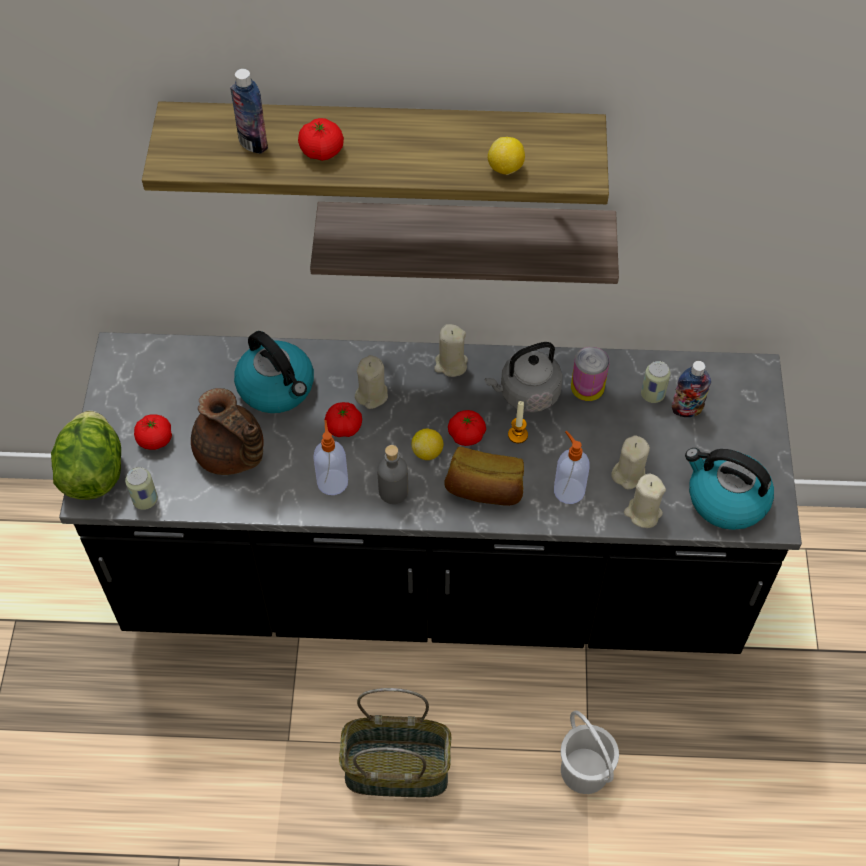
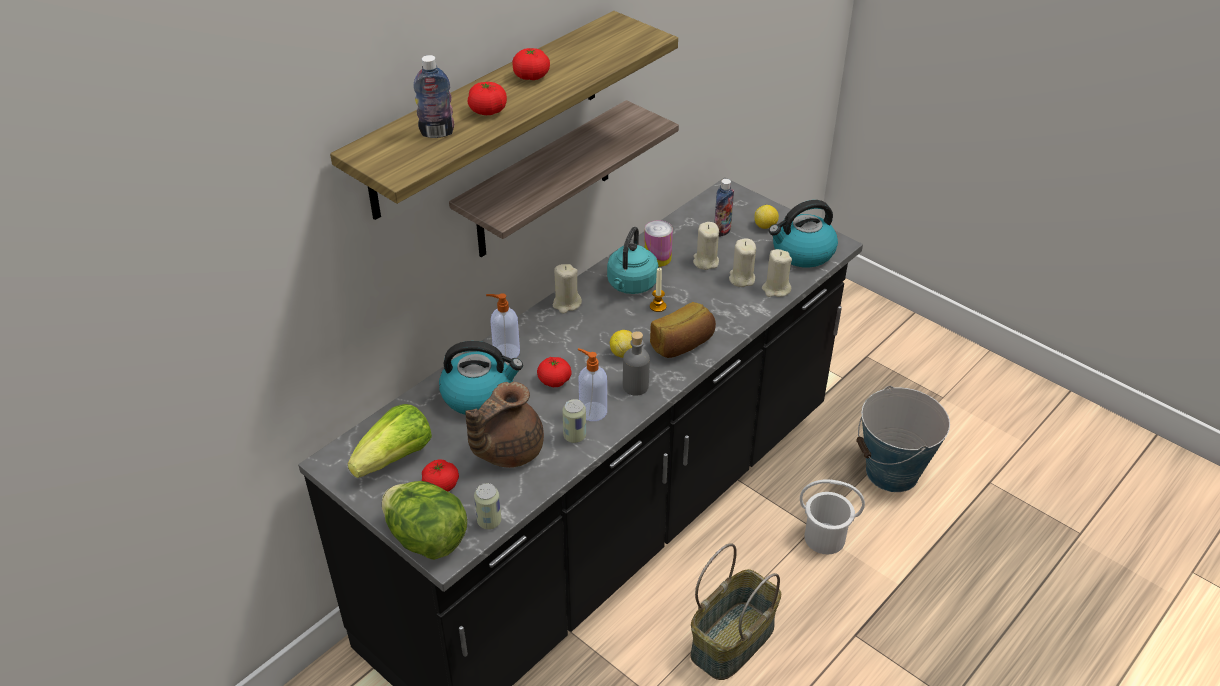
camera: 50 degrees left, 15 degrees down
brown teapot [191,388,264,475] -> brown teapot turned 135 degrees clockwise [465,382,544,468]
beige candle [355,355,388,409] -> beige candle moved to [693,222,719,270]
tomato [448,410,486,446] -> tomato moved to [512,48,550,80]
grey kettle [485,342,562,413] -> turquoise kettle [607,227,658,294]
lemon [488,137,525,175] -> lemon moved to [754,205,779,229]
soap dispenser [554,431,590,504] -> soap dispenser moved to [486,293,520,359]
can [641,361,671,403] -> can moved to [562,399,586,443]
none -> lettuce [348,404,432,478]
none -> bucket [856,386,950,492]

